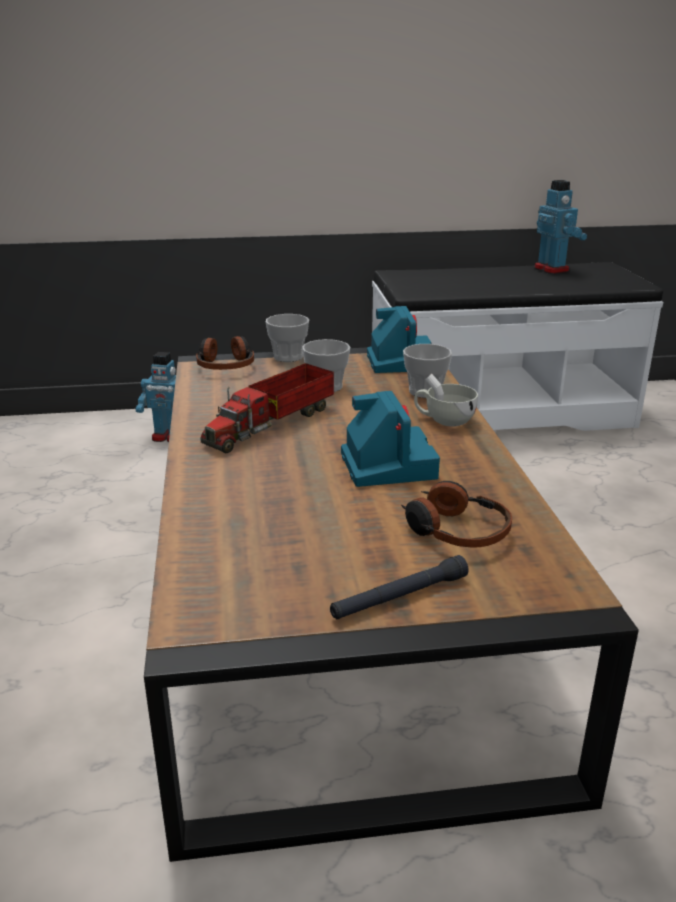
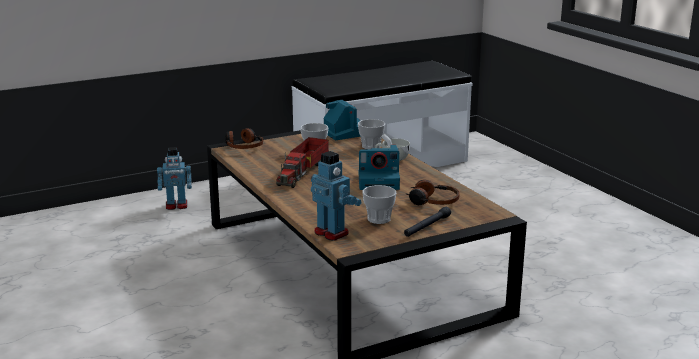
camera: 20 degrees left, 5 degrees down
cup [266,314,309,362] -> cup moved to [362,185,396,224]
camera [341,391,440,487] -> camera turned 120 degrees clockwise [359,145,400,190]
toy robot [535,180,587,274] -> toy robot moved to [311,151,361,241]

